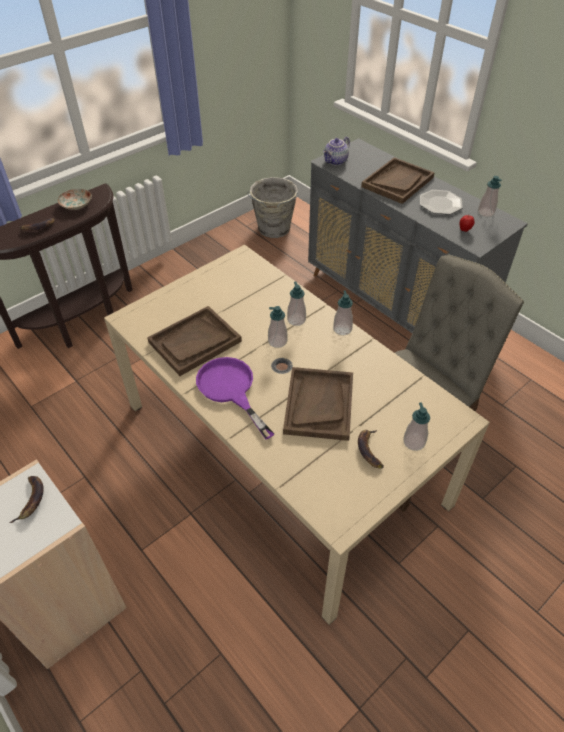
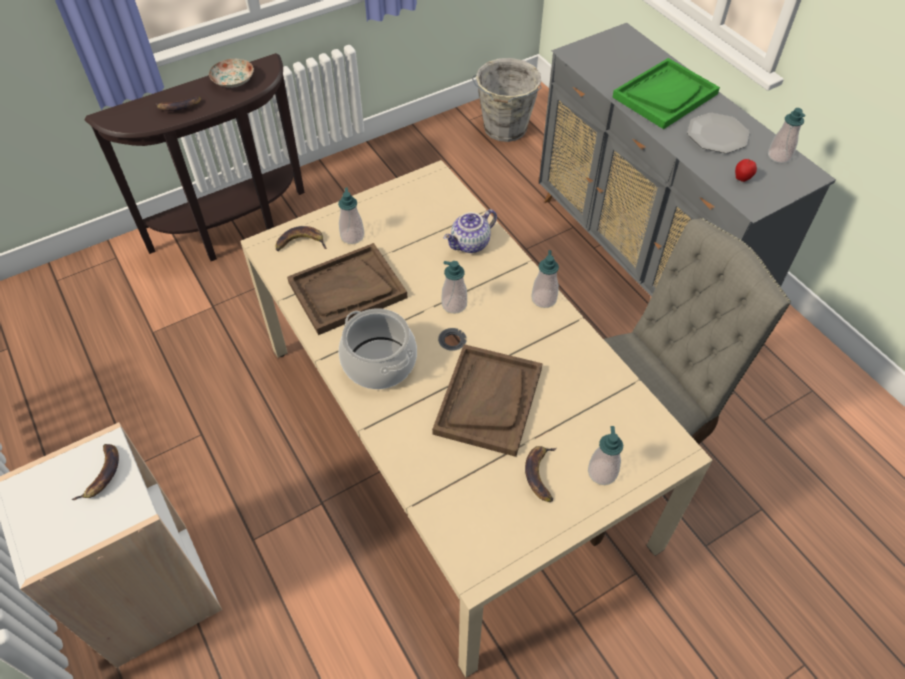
camera: 10 degrees right, 5 degrees up
purple frying pan [196,357,274,440] -> cooking pot [339,308,417,389]
soap dispenser [287,281,306,326] -> soap dispenser moved to [338,187,364,244]
teapot [323,137,350,165] -> teapot moved to [444,209,497,253]
brown tray [361,157,435,204] -> green tray [612,58,720,129]
none -> banana [276,226,327,251]

